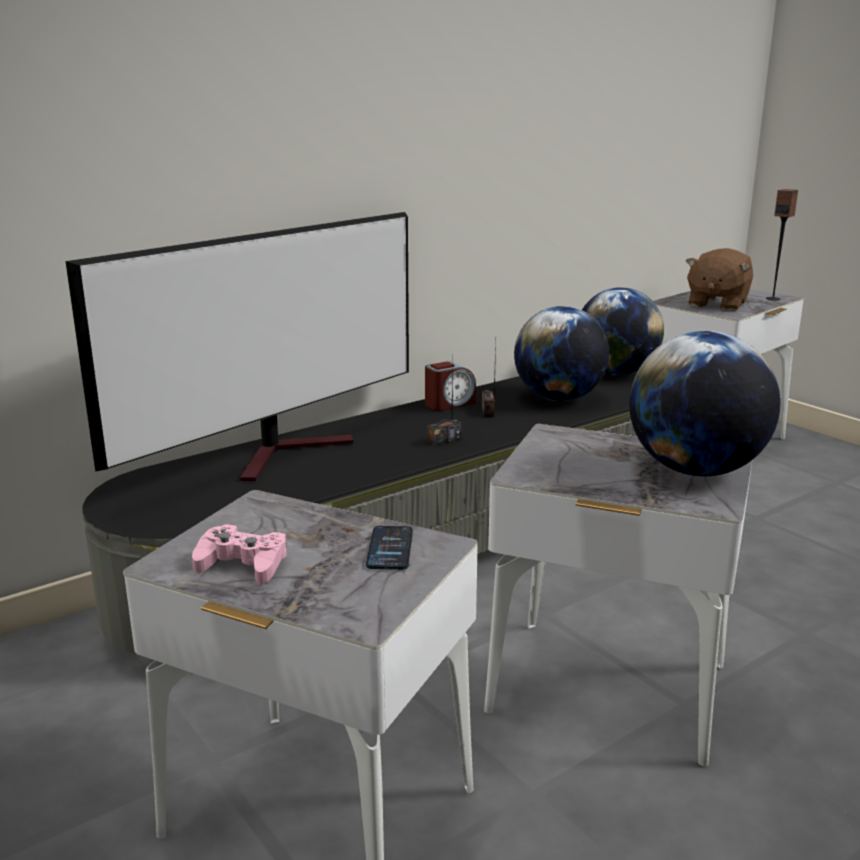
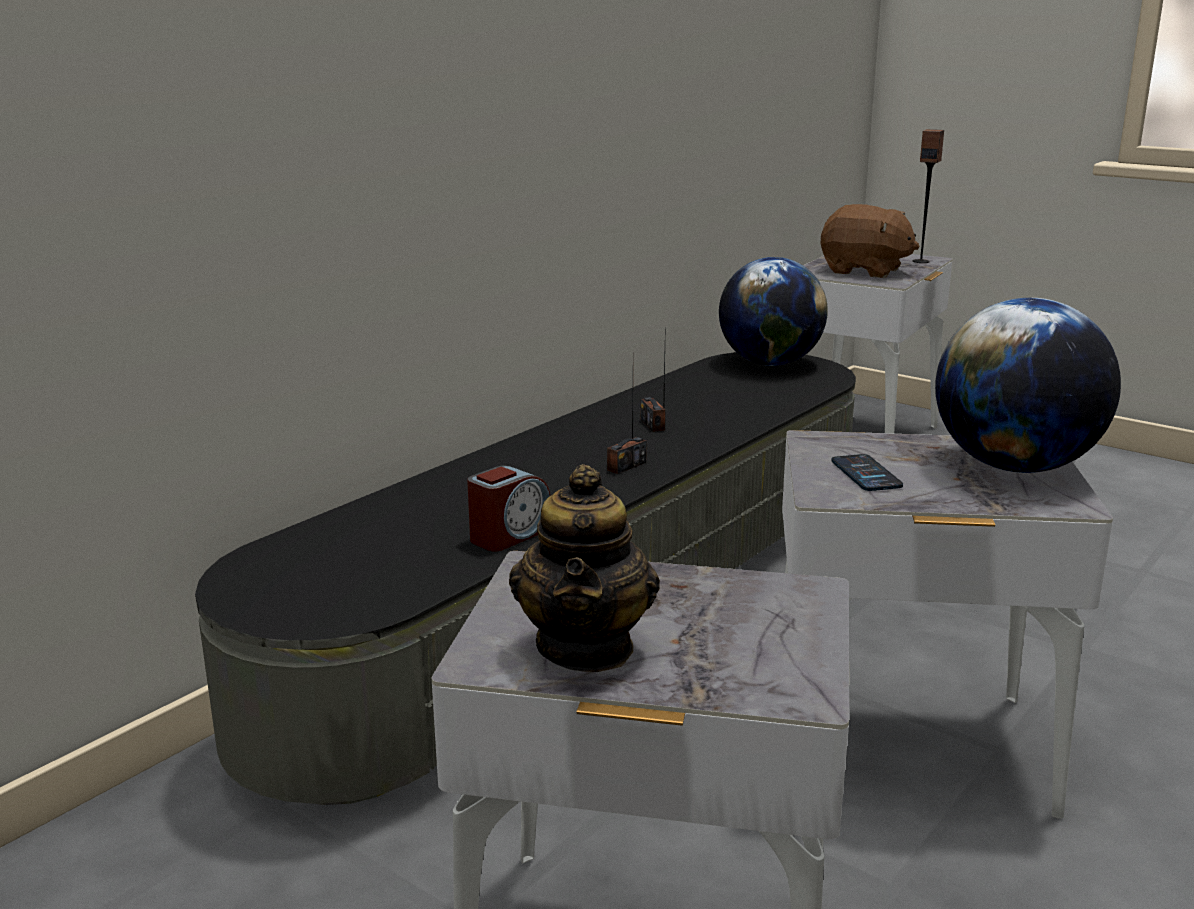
camera: 15 degrees left, 0 degrees up
television [66,212,409,481] -> none
pink game controller [192,524,287,584] -> teapot [509,464,660,672]
phone [366,526,413,570] -> phone moved to [831,454,903,491]
alarm clock [425,361,476,411] -> alarm clock moved to [467,465,550,552]
globe [514,306,609,401] -> none
brown plush toy [686,248,753,311] -> brown plush toy turned 75 degrees counterclockwise [820,204,920,278]

